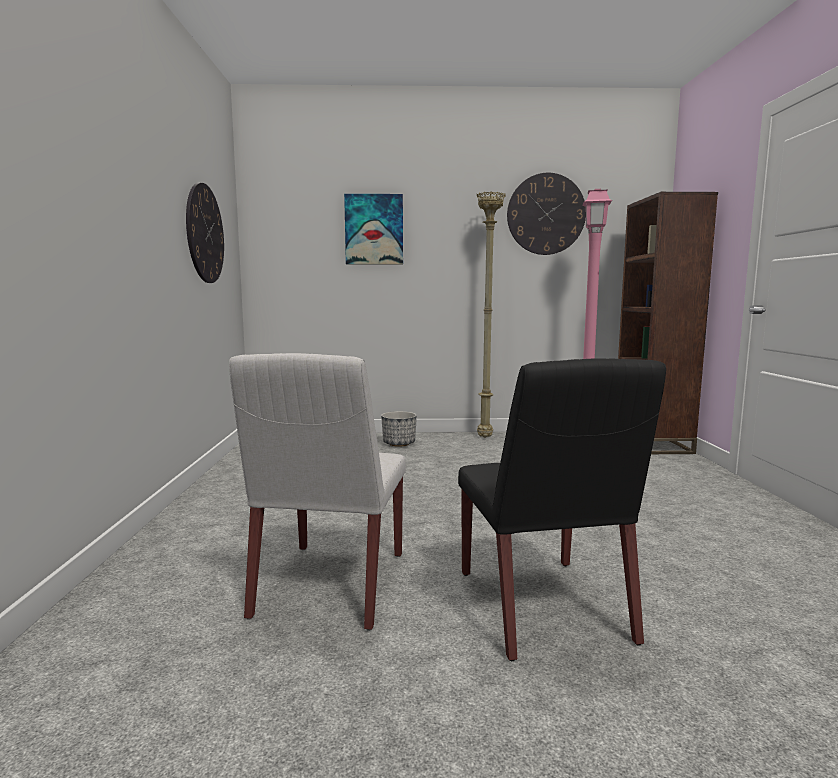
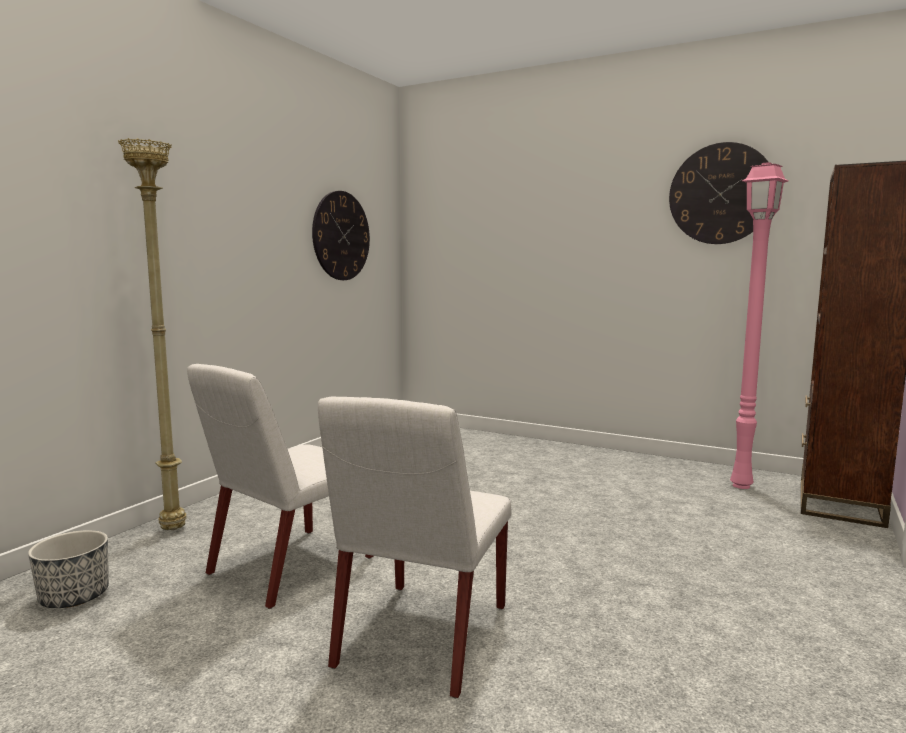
camera: 30 degrees right, 0 degrees up
picture [344,194,403,264] -> none
planter [381,411,417,447] -> planter moved to [28,530,109,608]
black chair [458,358,666,661] -> white chair [318,396,511,699]
beige floor lamp [477,192,506,438] -> beige floor lamp moved to [118,138,187,530]

